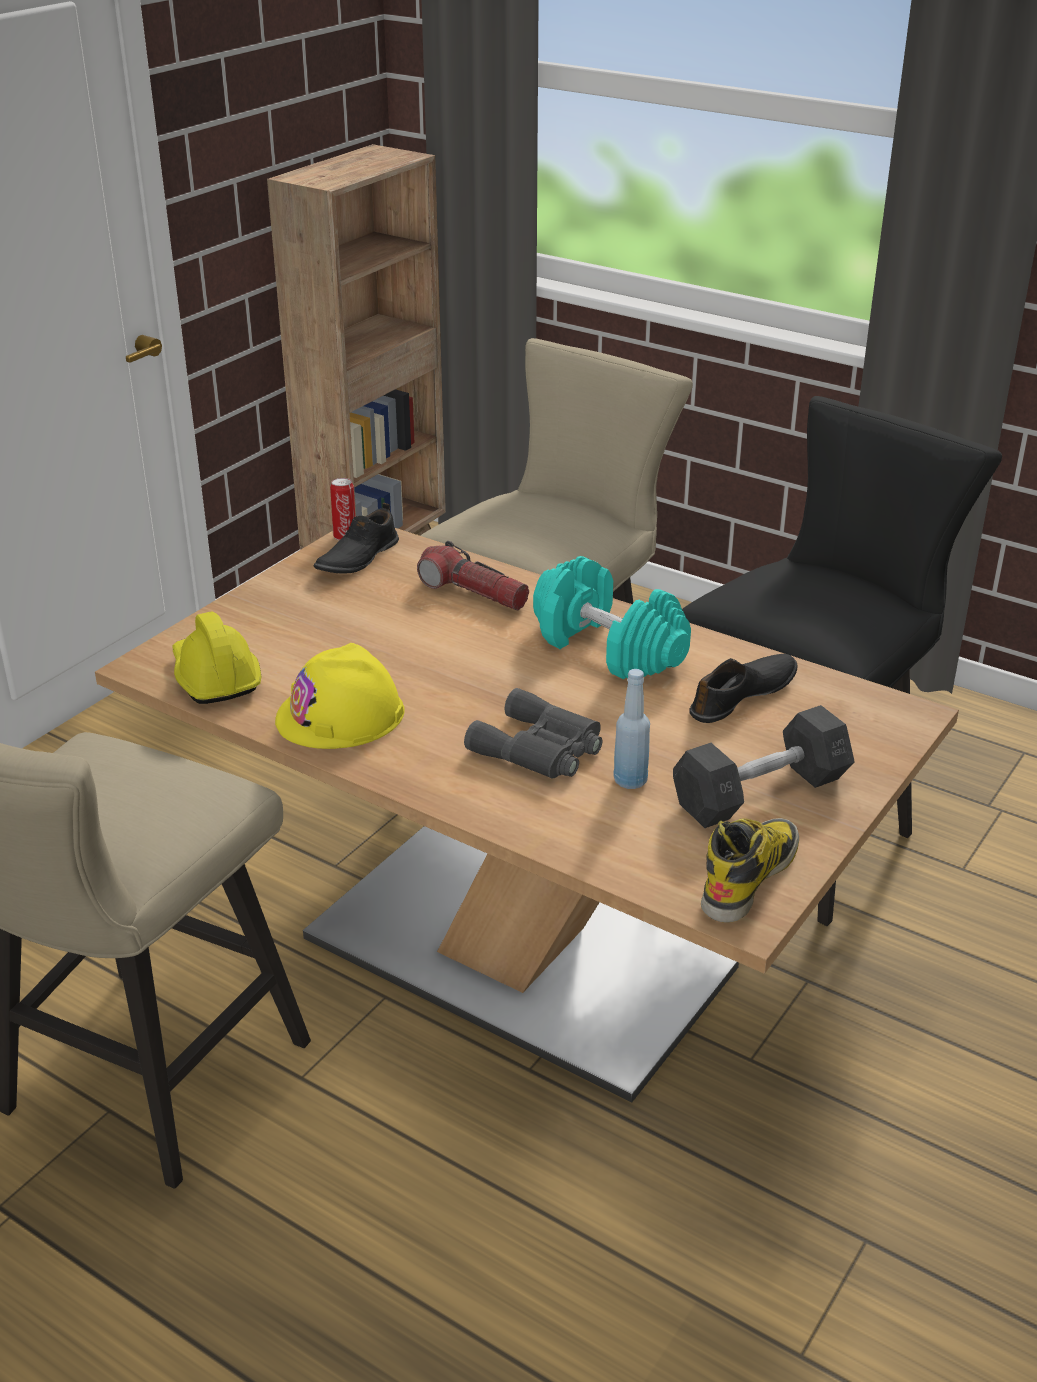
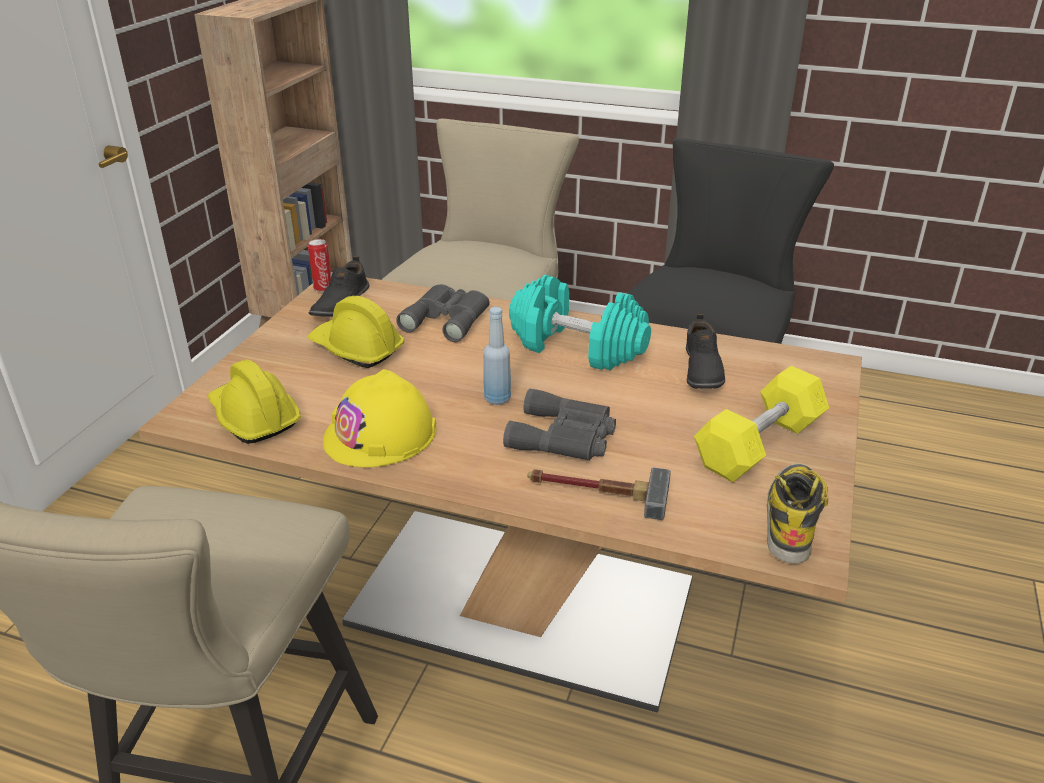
camera: 15 degrees left, 0 degrees up
flashlight [417,541,529,610] -> grey binoculars [396,284,490,342]
blue bottle [613,669,650,789] -> blue bottle moved to [483,307,511,405]
grey dumbbell [673,705,855,828] -> yellow dumbbell [694,366,829,482]
black shoe [689,654,797,723] -> black shoe turned 150 degrees clockwise [686,314,725,389]
none -> yellow hard hat [308,296,405,368]
none -> hammer [527,467,671,520]

